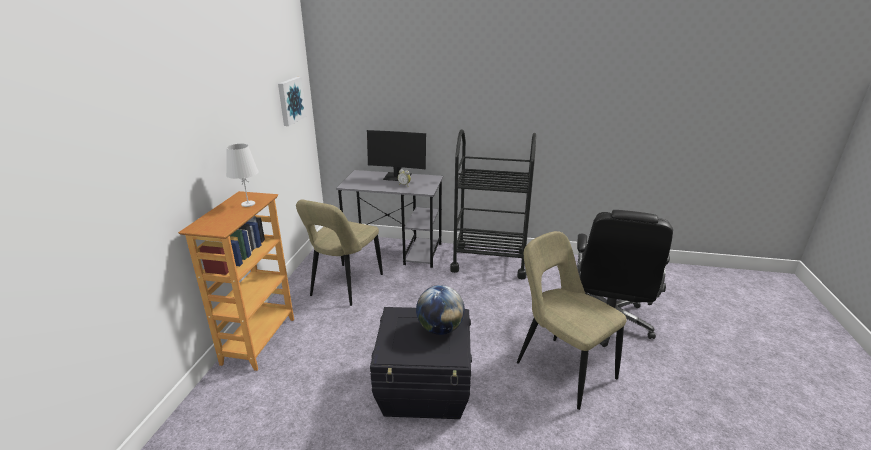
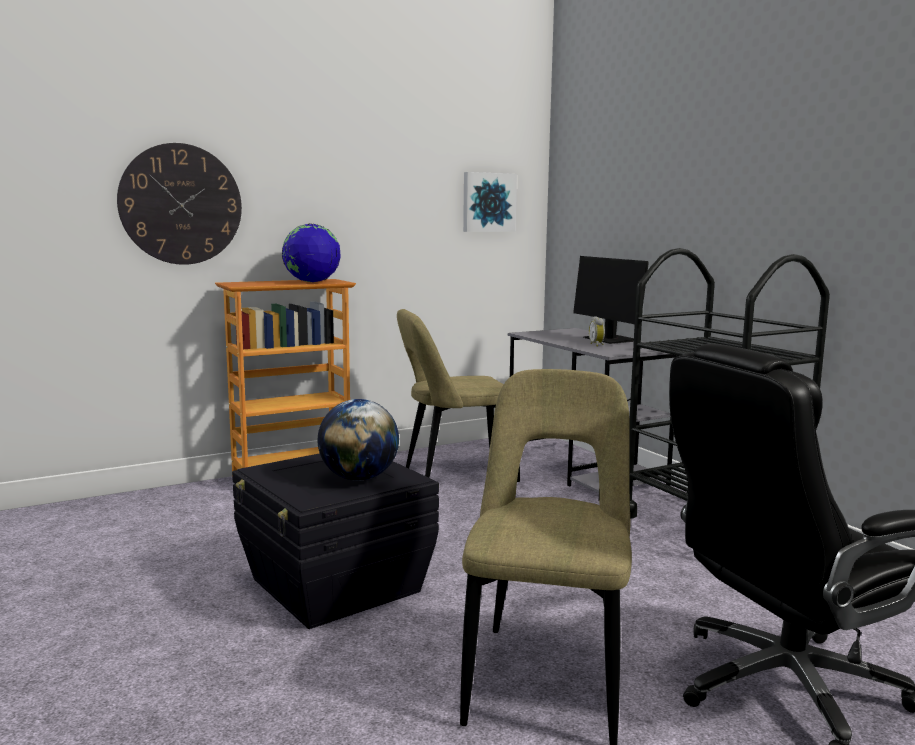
camera: 50 degrees right, 15 degrees down
white table lamp [226,144,259,207] -> globe [282,224,341,282]
none -> wall clock [117,143,242,265]

